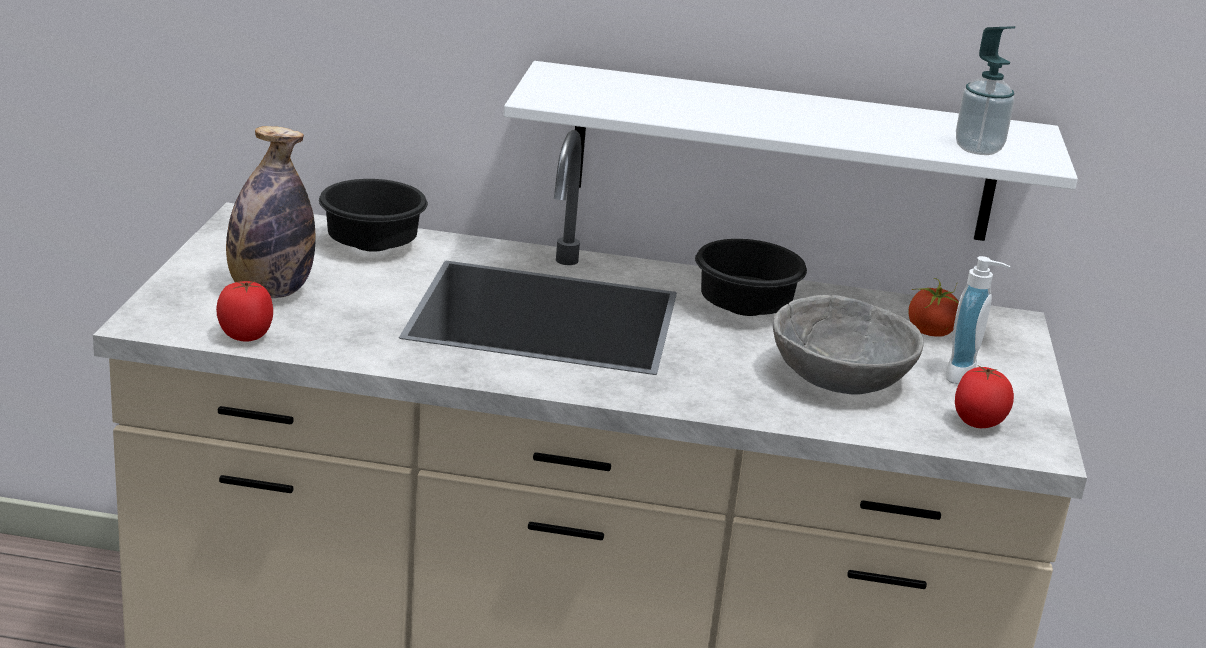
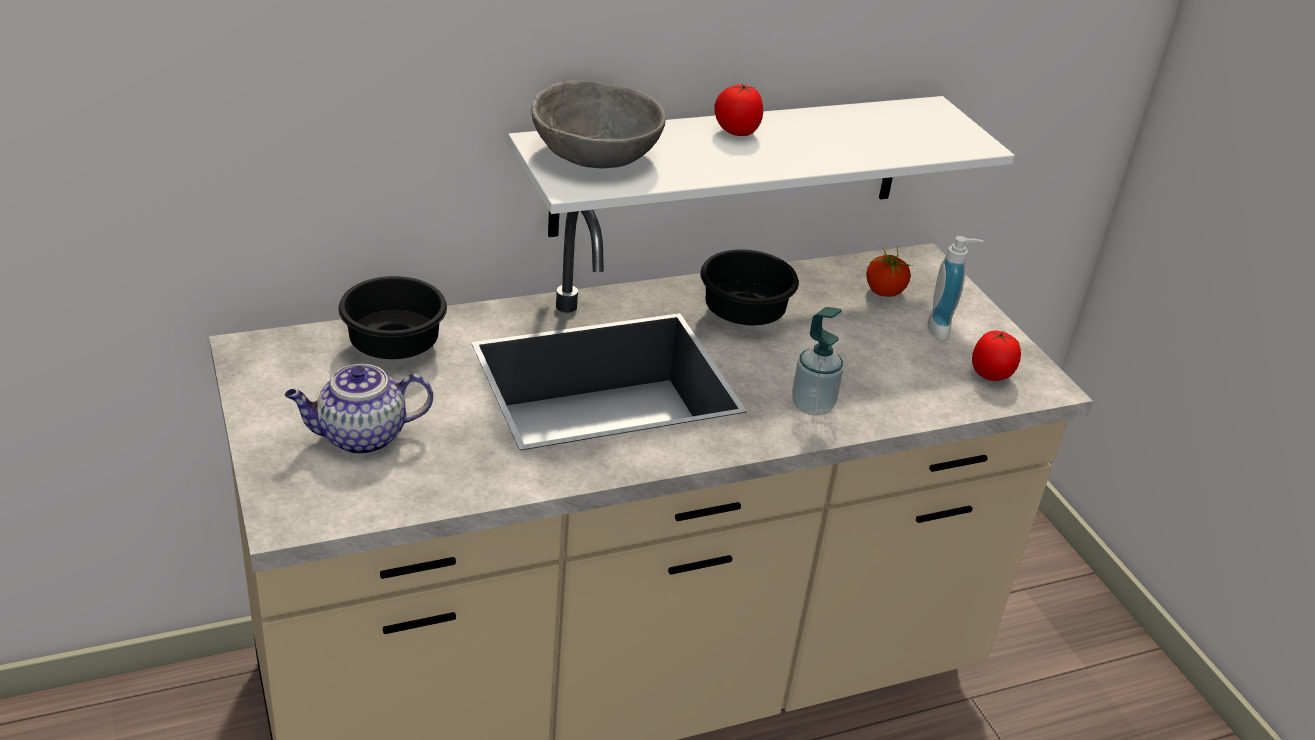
camera: 30 degrees left, 10 degrees up
tomato [216,281,273,342] -> tomato moved to [714,84,763,136]
bottle [226,126,315,298] -> teapot [285,364,433,455]
grey bowl [773,295,924,395] -> grey bowl moved to [531,81,666,168]
soap dispenser [956,26,1015,155] -> soap dispenser moved to [792,307,843,416]

